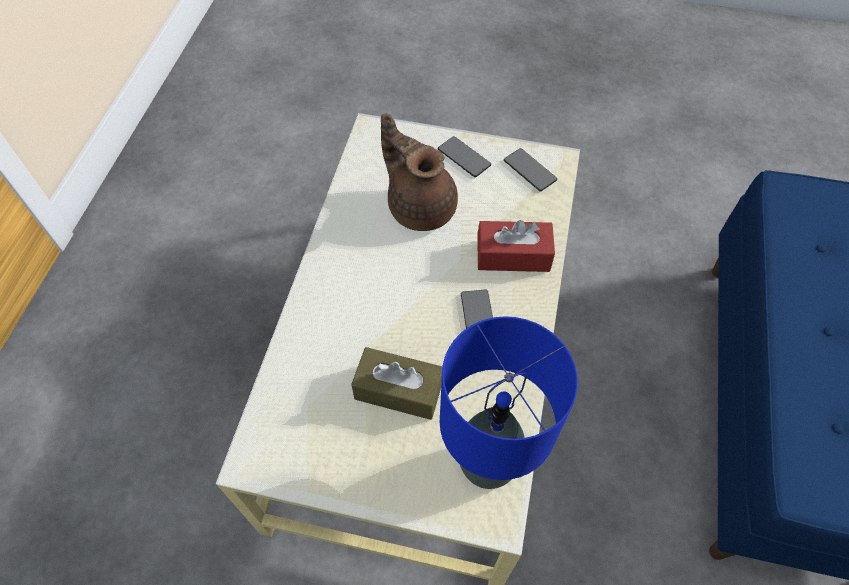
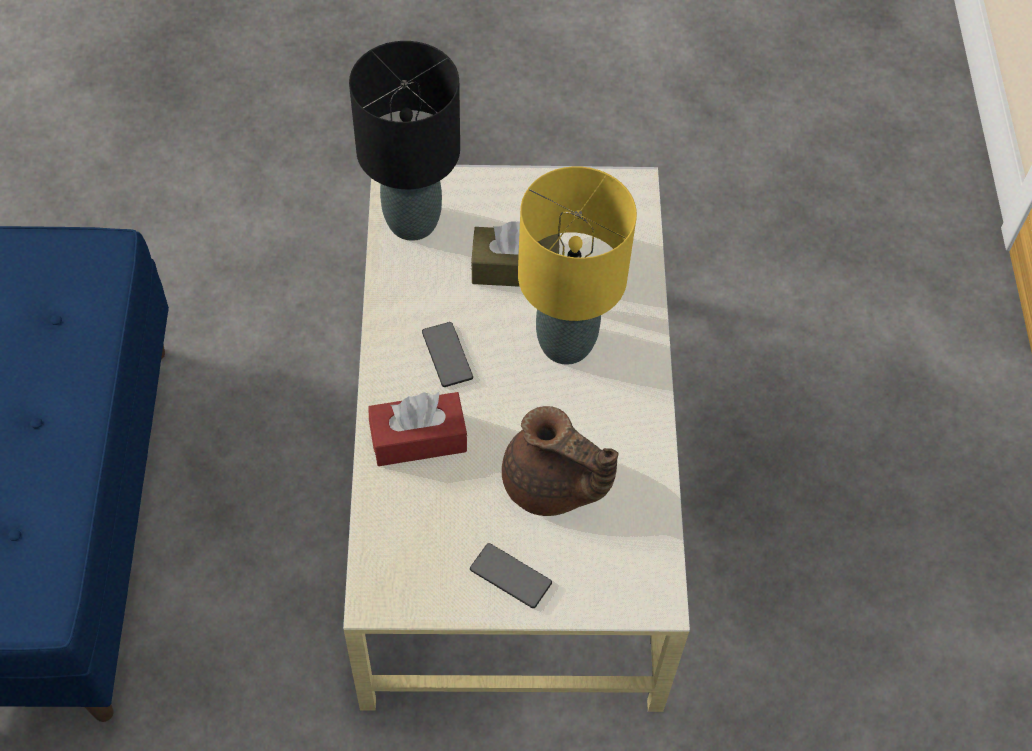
camera: 165 degrees right, 0 degrees up
blue table lamp [440,316,578,489] -> black table lamp [349,41,460,241]
phone [504,148,557,191] -> none
none -> yellow table lamp [518,166,637,364]

